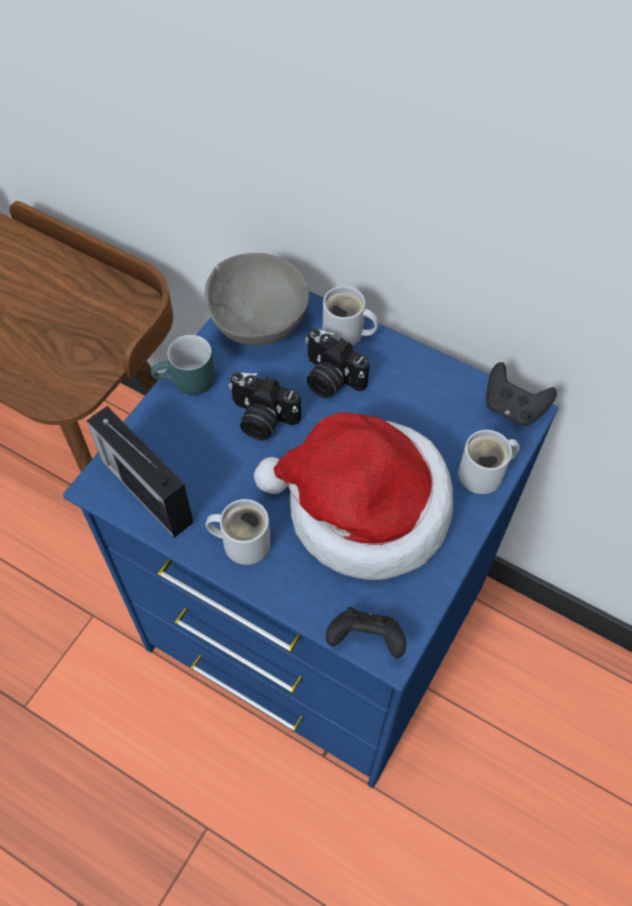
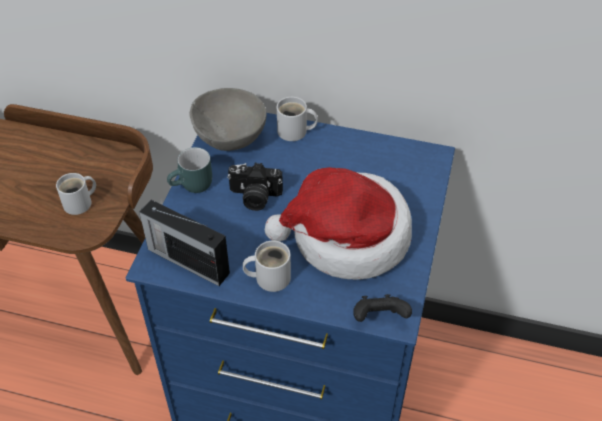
camera: 15 degrees left, 10 degrees down
camera [305,328,370,398] -> none
white mug [458,430,520,494] -> white mug moved to [56,173,96,215]
black game controller [486,362,557,426] -> none

